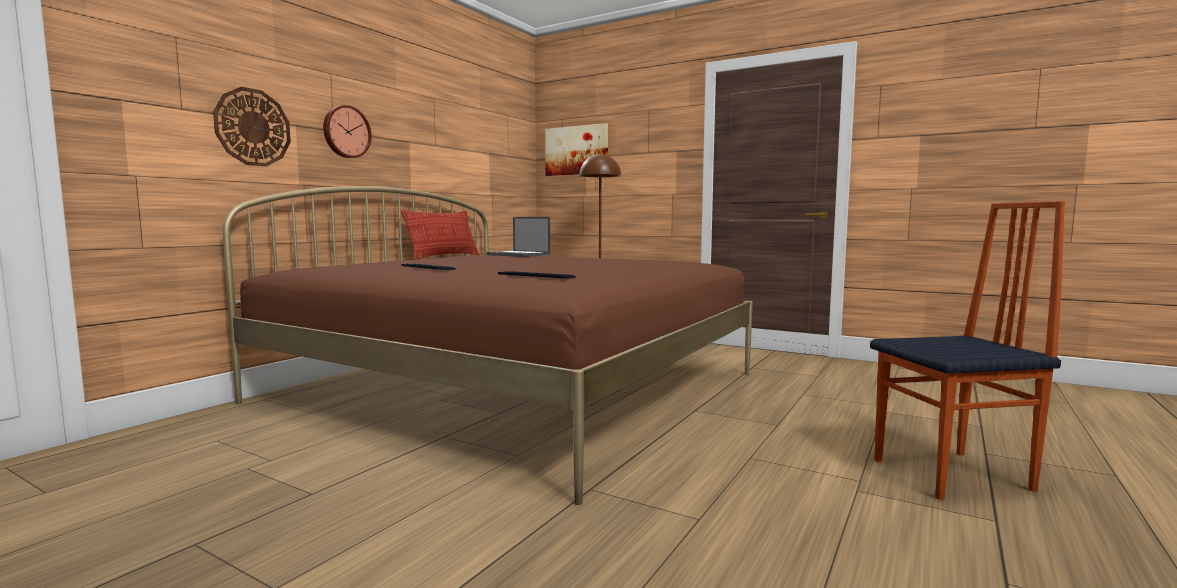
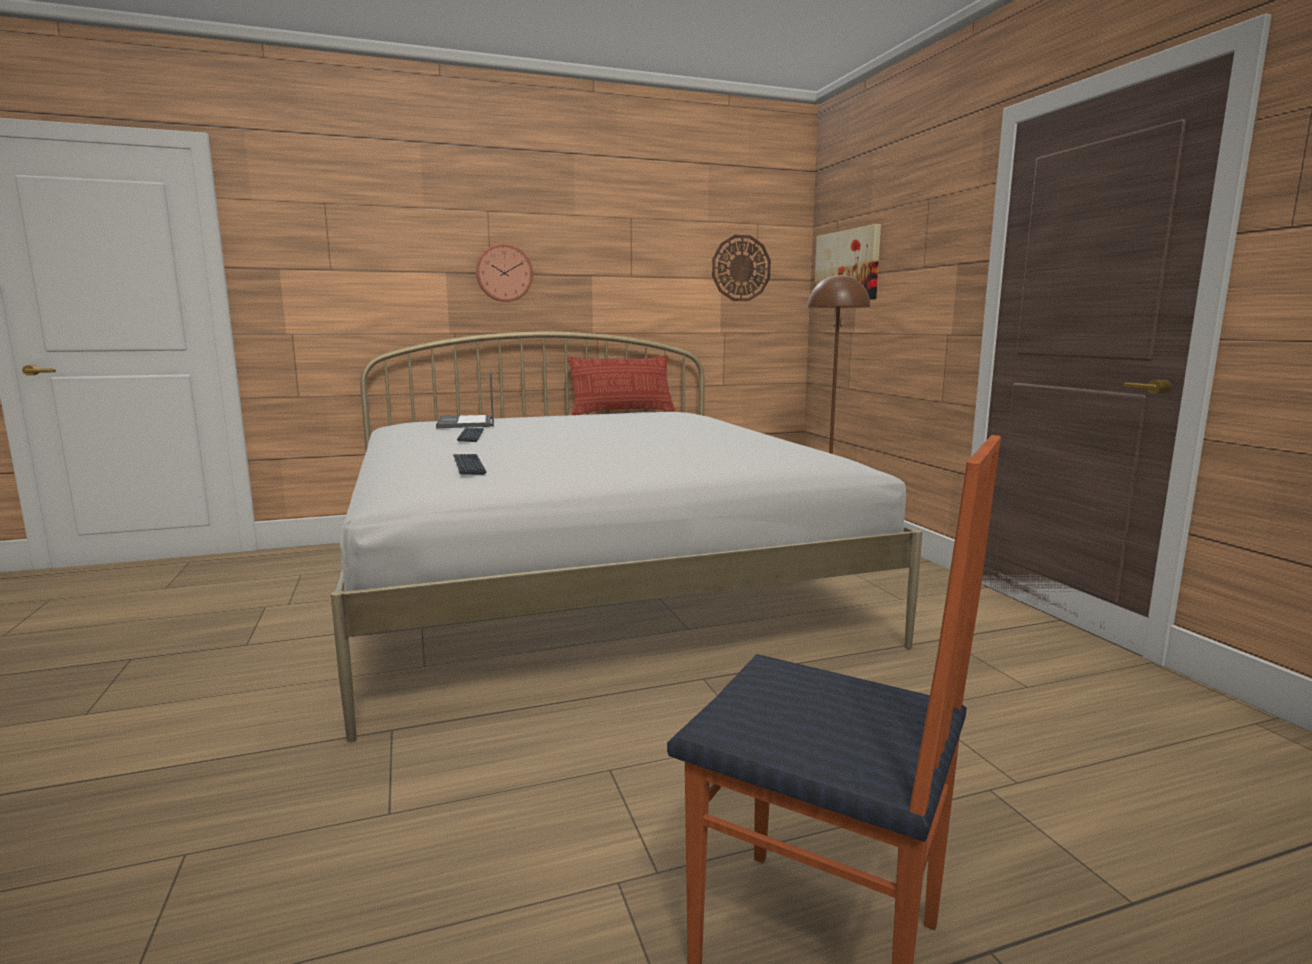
camera: 40 degrees right, 5 degrees up
wall clock [213,87,291,167] -> wall clock moved to [712,235,771,301]
brown bed [223,186,753,505] -> white bed [330,332,922,742]
laptop [486,217,550,257] -> laptop moved to [436,369,494,428]

